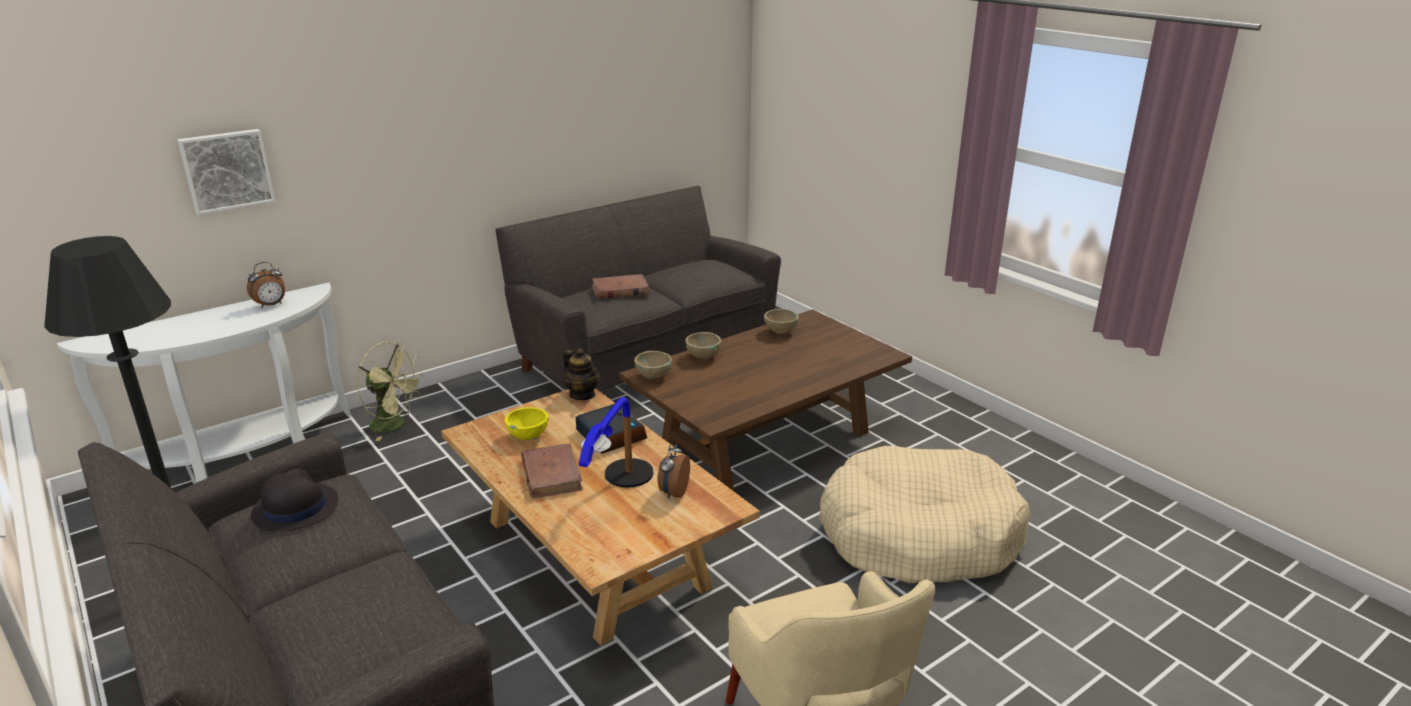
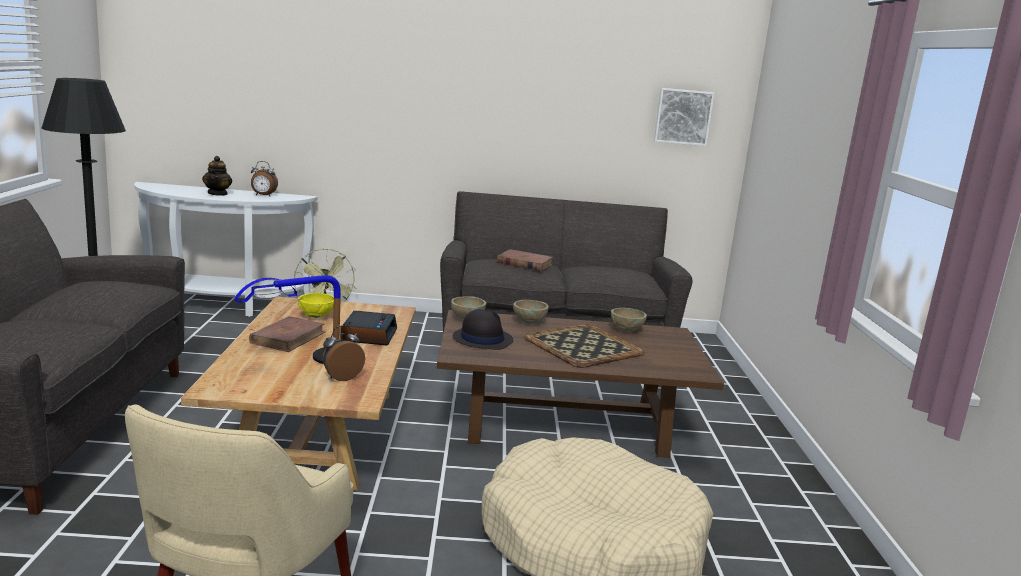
camera: 35 degrees right, 10 degrees down
picture [178,129,275,215] -> picture moved to [654,88,714,146]
black hat [251,468,339,532] -> black hat moved to [453,309,513,350]
teapot [563,348,600,400] -> teapot moved to [202,156,232,196]
none -> tray [524,324,645,368]

